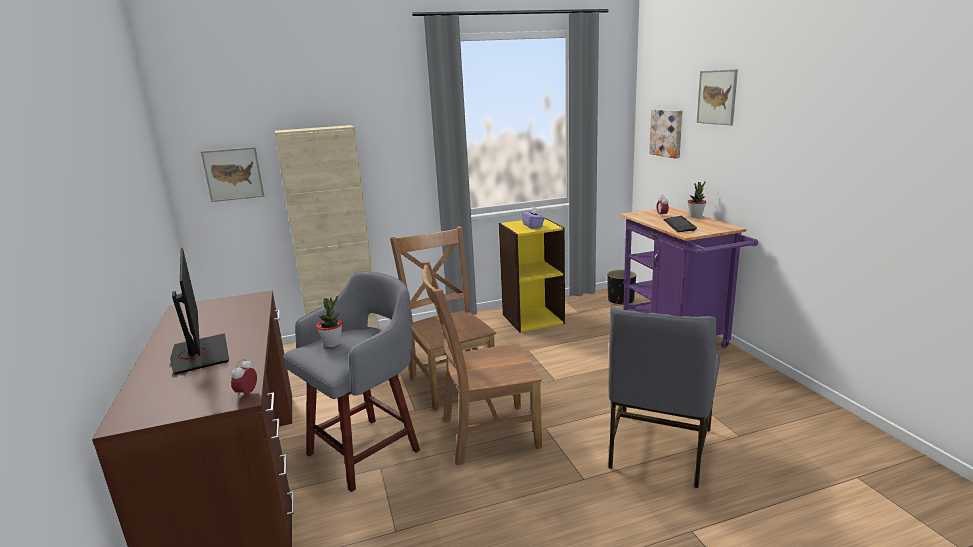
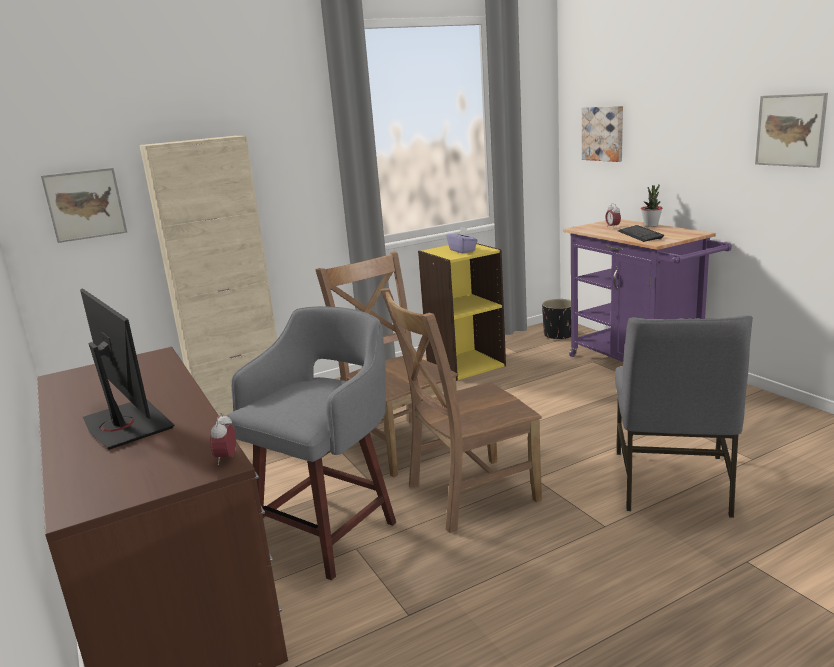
camera: 10 degrees left, 0 degrees up
potted plant [316,296,342,347] -> none
picture [697,69,738,125] -> picture moved to [755,93,828,168]

